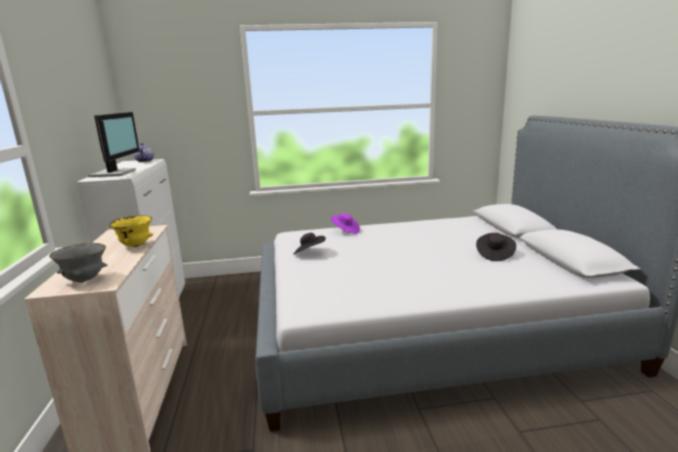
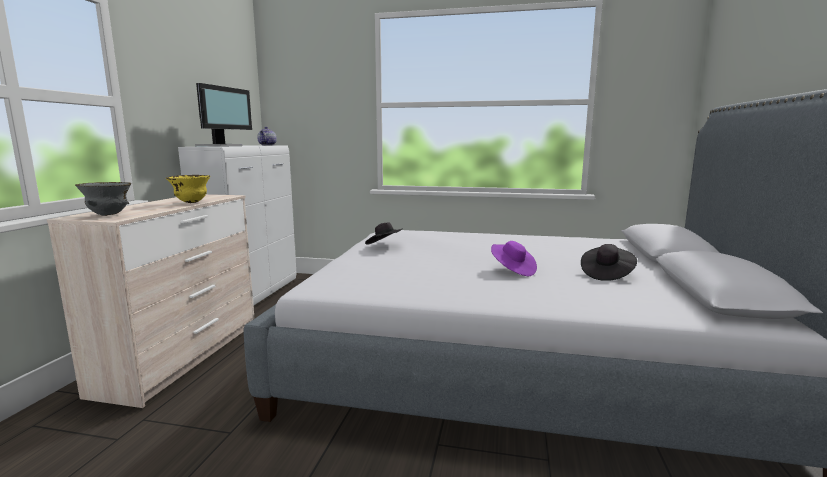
camera: 20 degrees right, 5 degrees down
purple hat [331,213,360,234] -> purple hat moved to [491,241,537,276]

